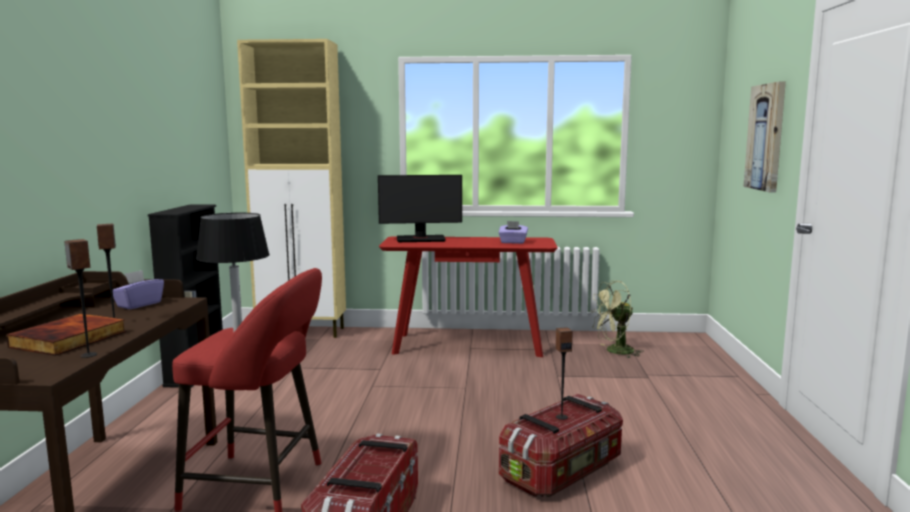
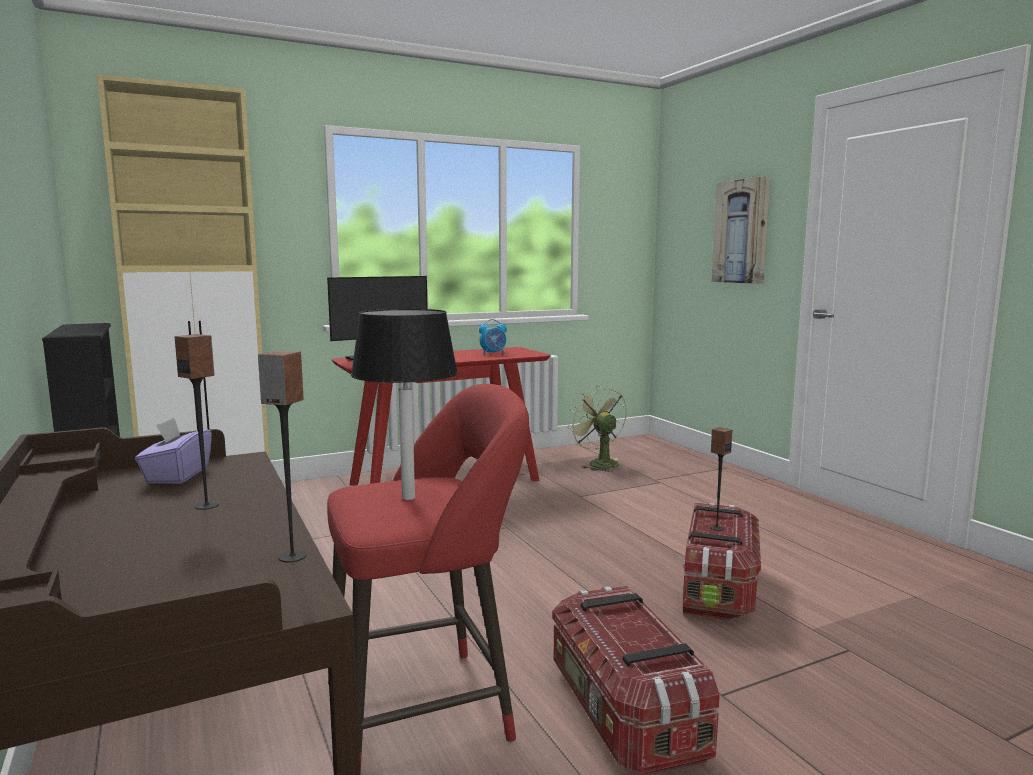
camera: 30 degrees left, 0 degrees up
book [6,313,126,356] -> none
purple tissue box [499,221,528,244] -> alarm clock [479,319,507,355]
green fan [590,281,644,358] -> green fan turned 105 degrees clockwise [567,386,627,472]

